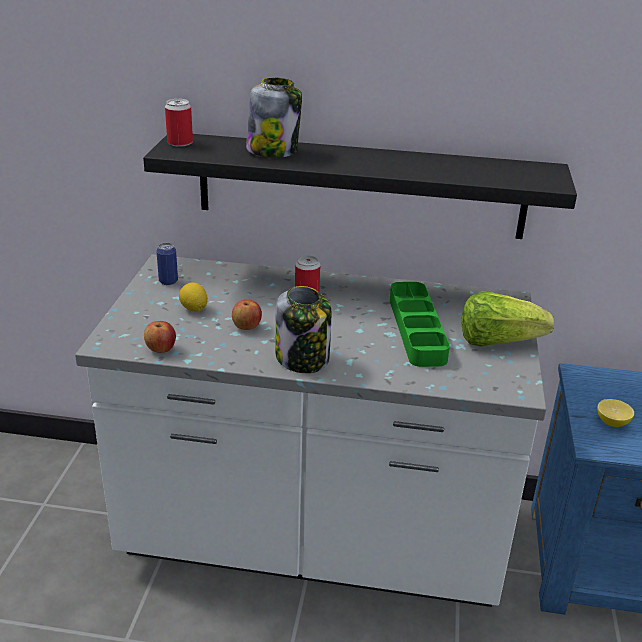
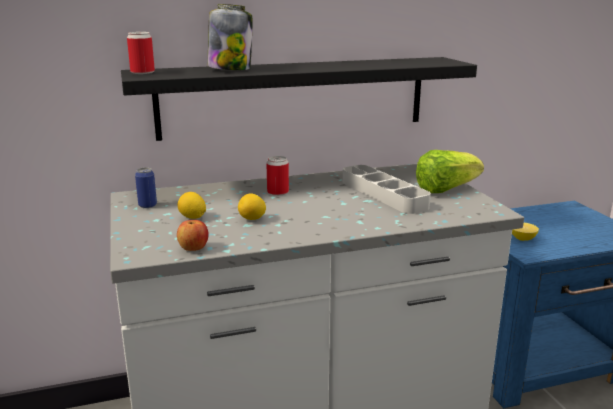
camera: 25 degrees left, 10 degrees down
apple [232,300,262,330] -> lemon [238,193,266,220]
jar [275,286,331,373] -> none
green tray [390,282,450,367] -> grey tray [343,165,431,214]

